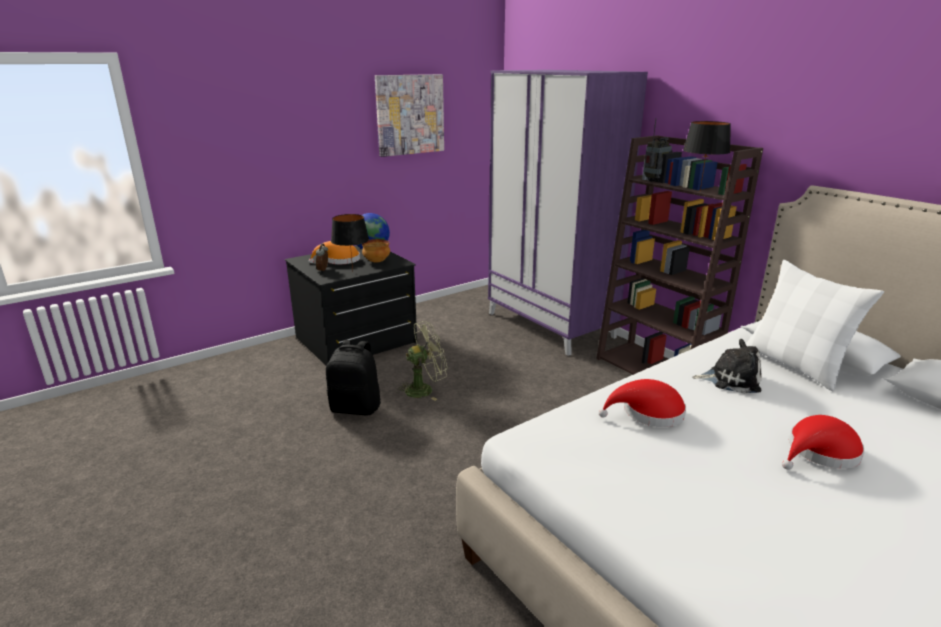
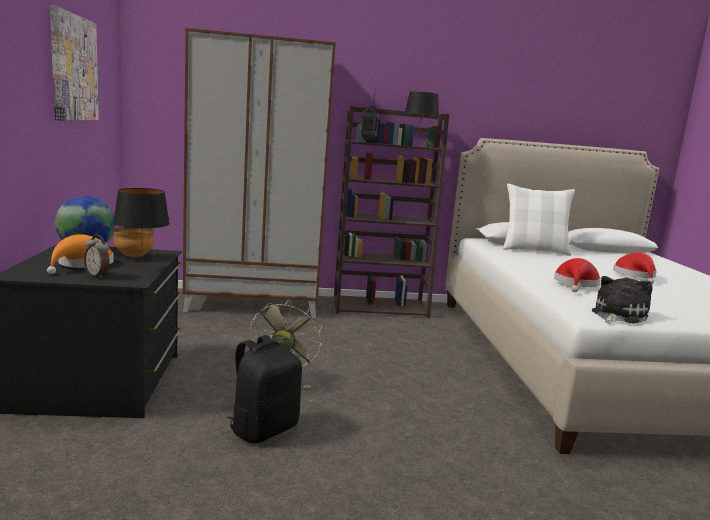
camera: 60 degrees left, 10 degrees down
purple wardrobe [488,70,648,356] -> brown wardrobe [182,28,336,318]
plush toy [692,339,762,394] -> plush toy moved to [592,276,653,324]

